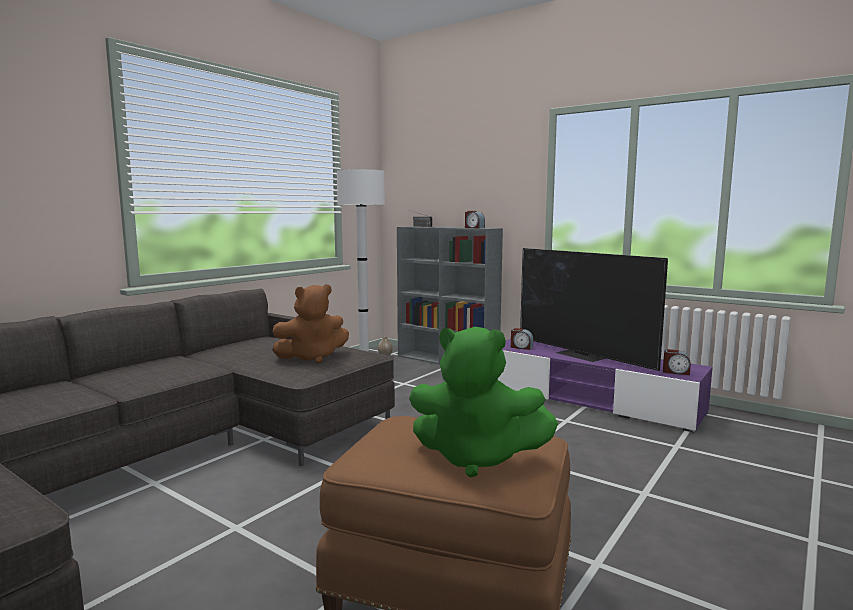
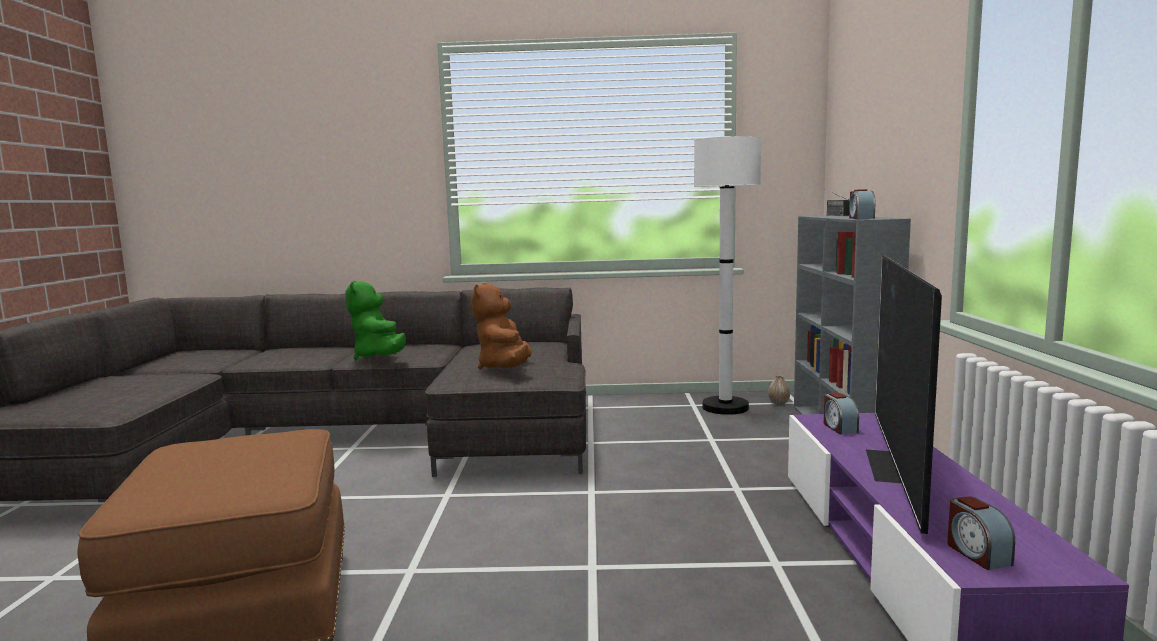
camera: 55 degrees right, 0 degrees up
brown plush toy [272,284,349,363] -> brown plush toy turned 60 degrees clockwise [471,283,532,370]
green plush toy [409,327,558,478] -> green plush toy moved to [346,281,406,360]

